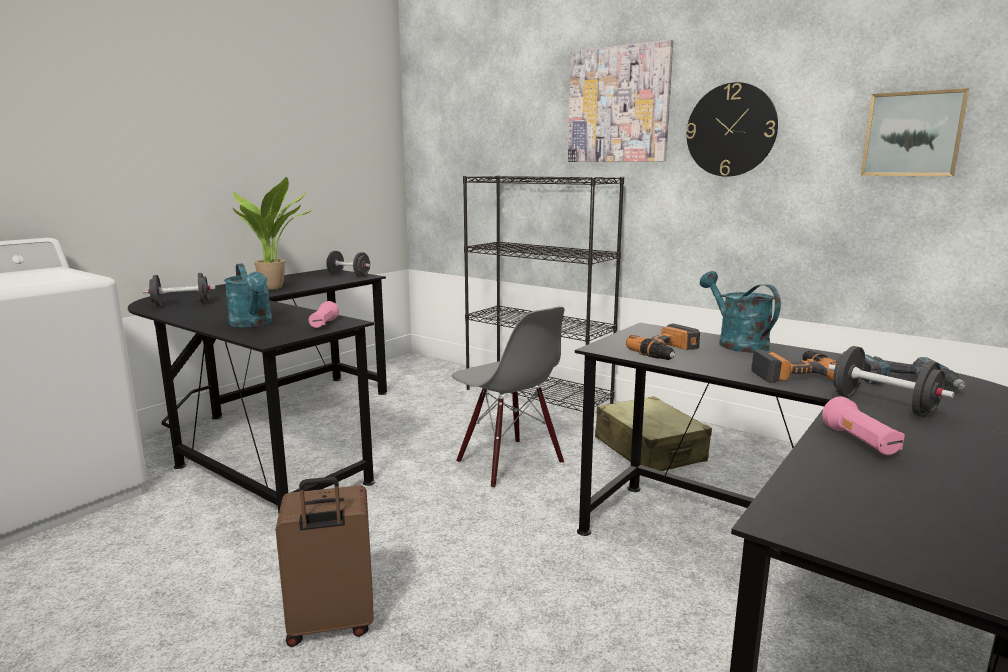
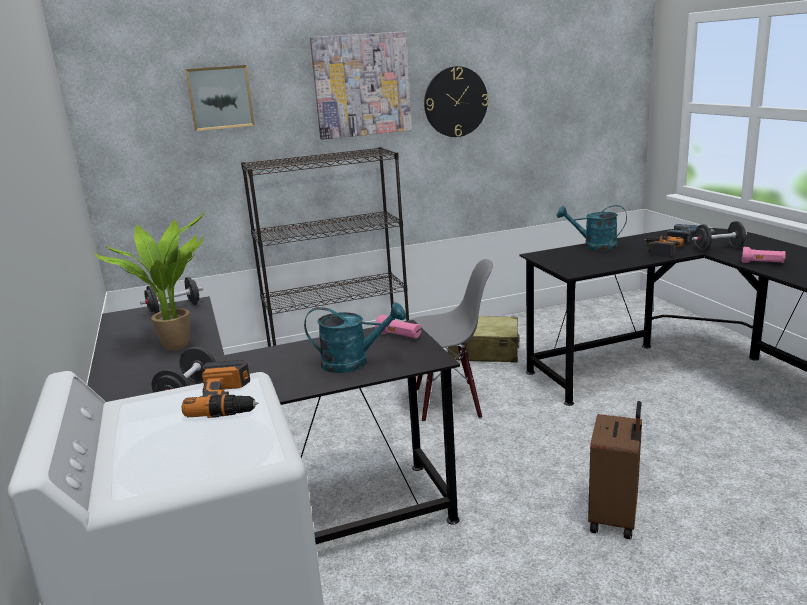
camera: 55 degrees left, 5 degrees up
power drill [626,324,700,360] -> power drill moved to [181,360,258,418]
picture [861,88,969,176] -> picture moved to [185,65,255,131]

